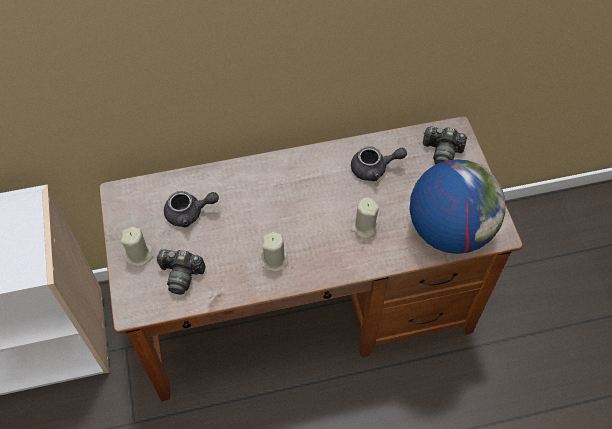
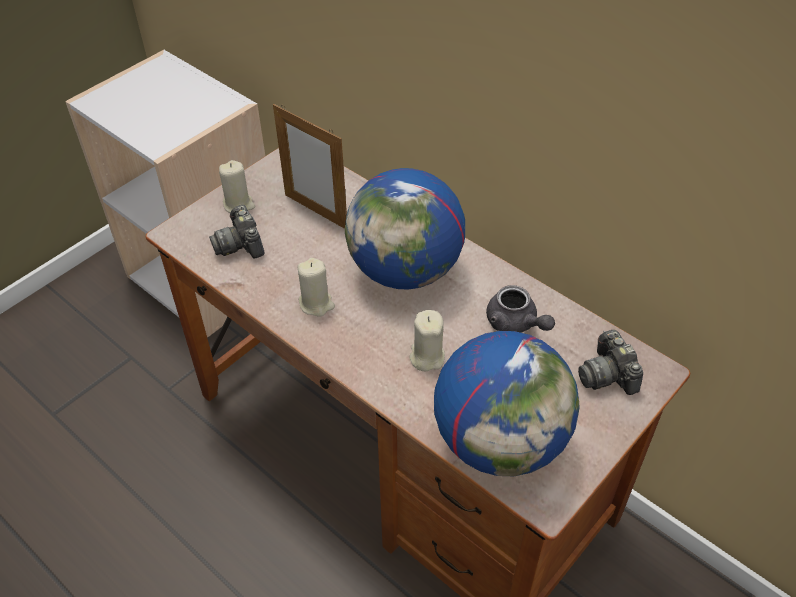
camera: 55 degrees right, 10 degrees down
grey teapot [164,191,219,227] -> picture frame [273,104,347,229]
none -> globe [345,168,465,290]

